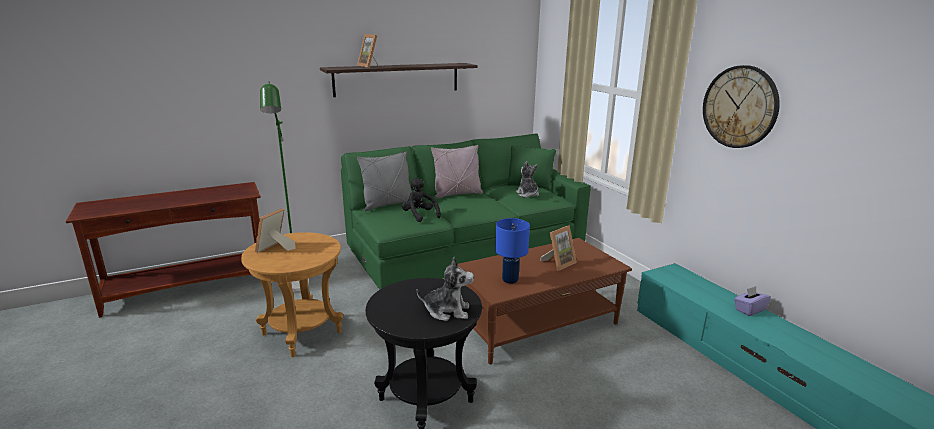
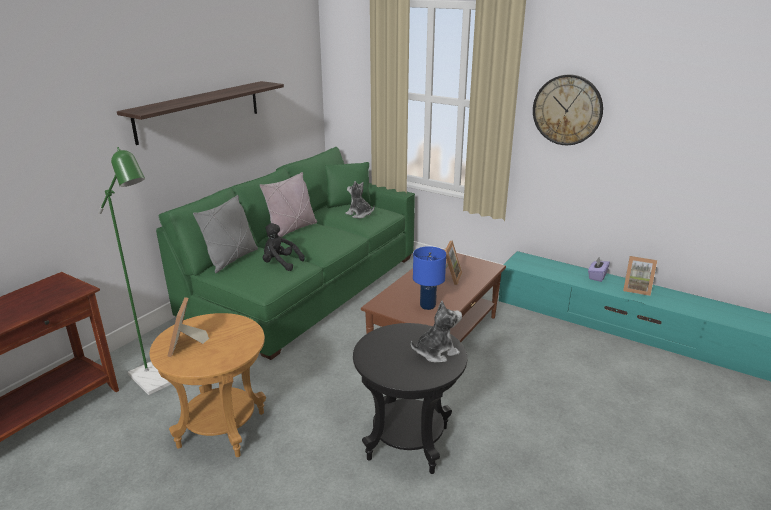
camera: 30 degrees left, 5 degrees up
picture frame [357,34,379,68] -> picture frame moved to [623,256,657,296]

